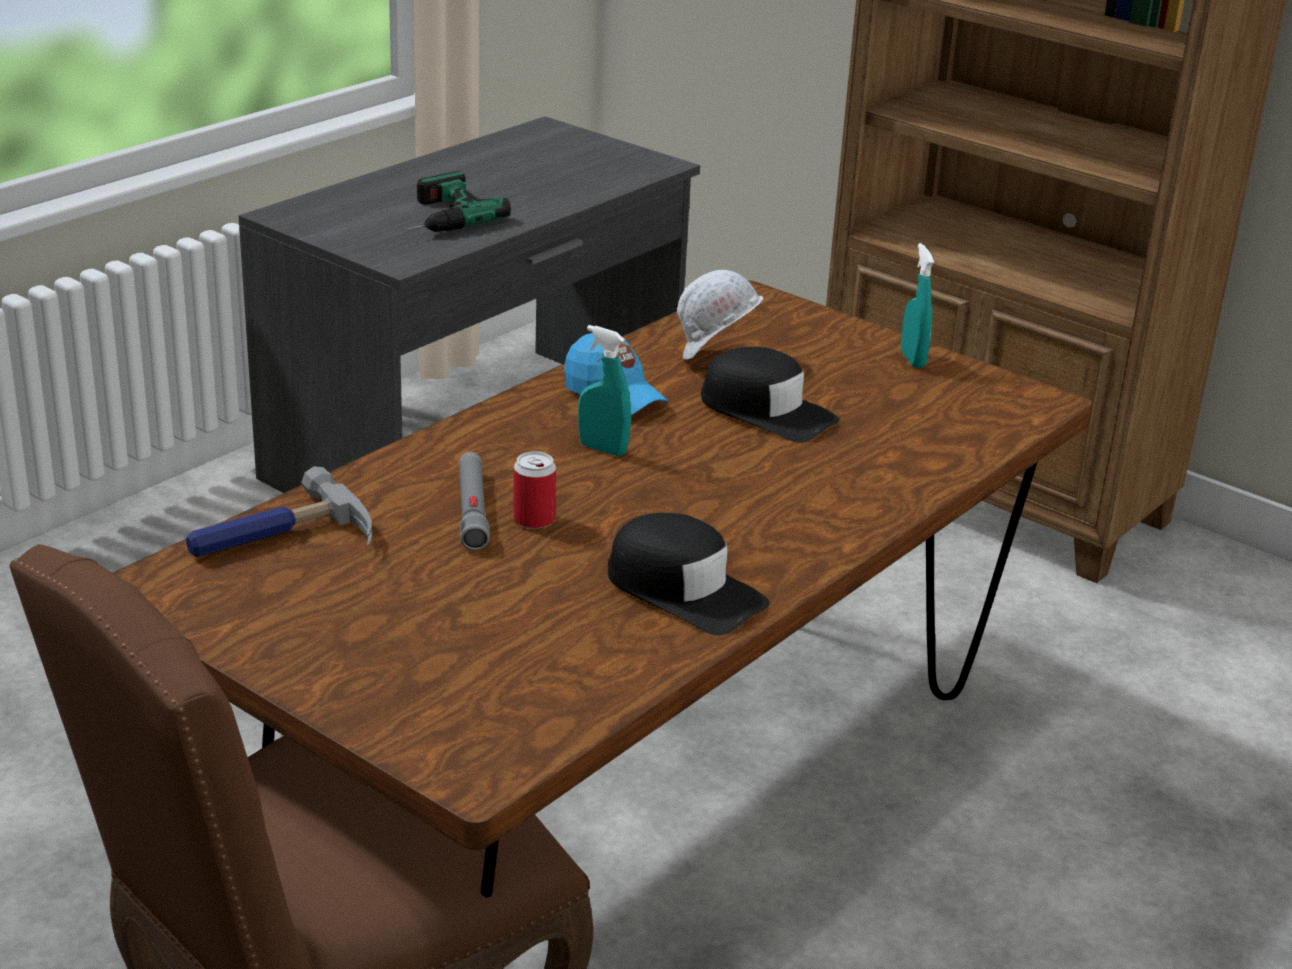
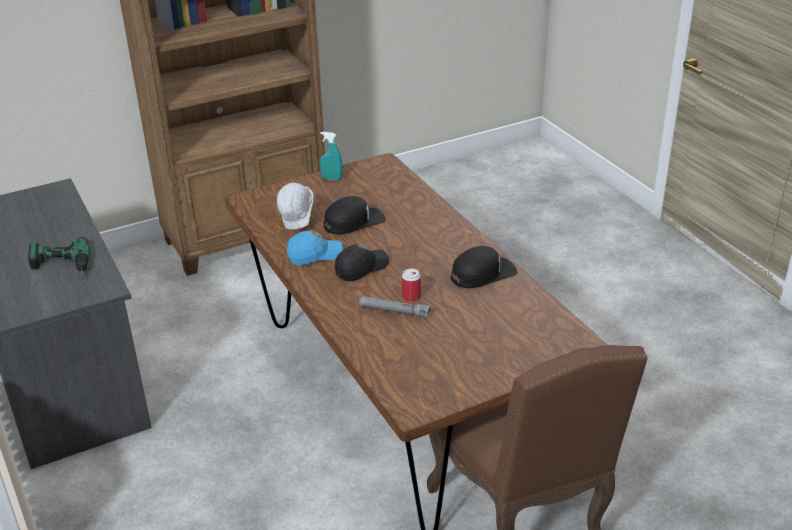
camera: 65 degrees left, 5 degrees up
hammer [186,466,372,557] -> none
turquoise spray bottle [578,325,631,456] -> black cap [335,244,389,281]

